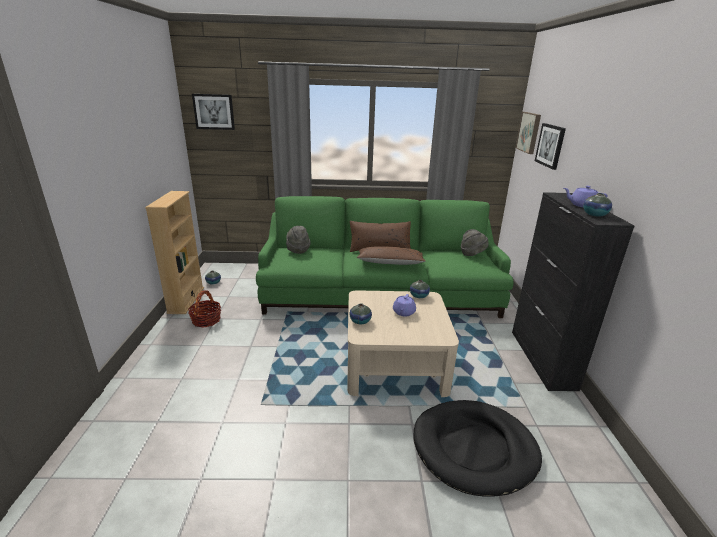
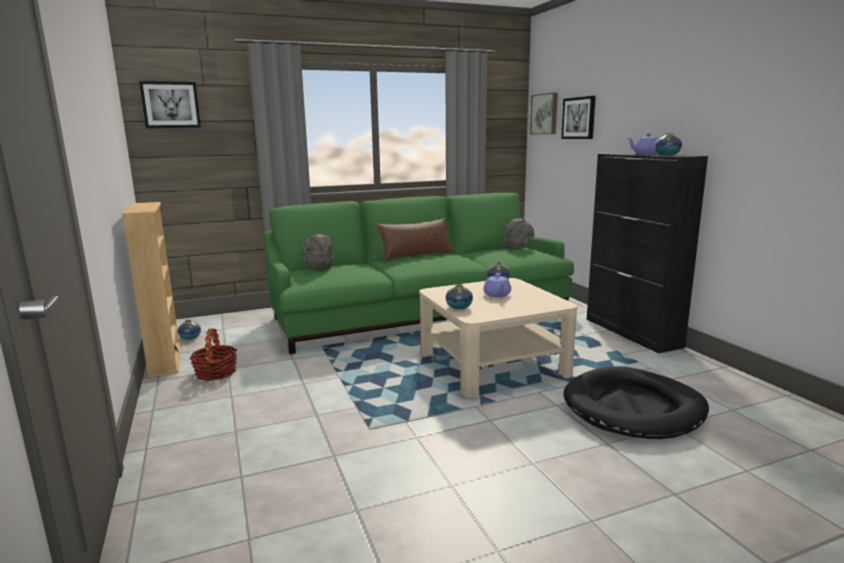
camera: 20 degrees left, 10 degrees down
brown pillow [357,246,426,265] -> none

